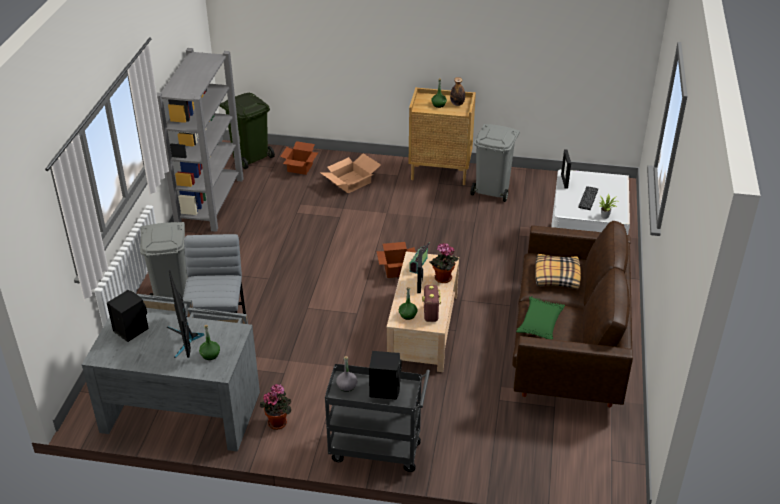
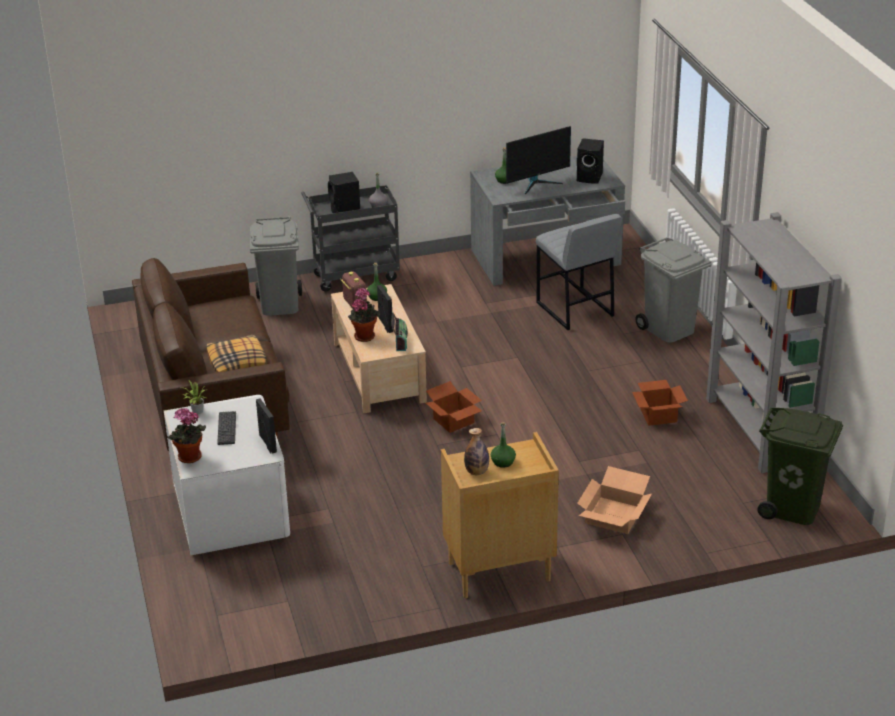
camera: 155 degrees right, 5 degrees down
monitor [167,270,204,358] -> monitor turned 105 degrees clockwise [506,126,571,194]
potted plant [260,383,291,430] -> potted plant moved to [167,408,206,463]
cardboard box [280,141,318,175] -> cardboard box moved to [632,380,688,426]
grey trash can [471,124,520,202] -> grey trash can moved to [250,217,302,316]
green pillow [516,296,565,340] -> none

